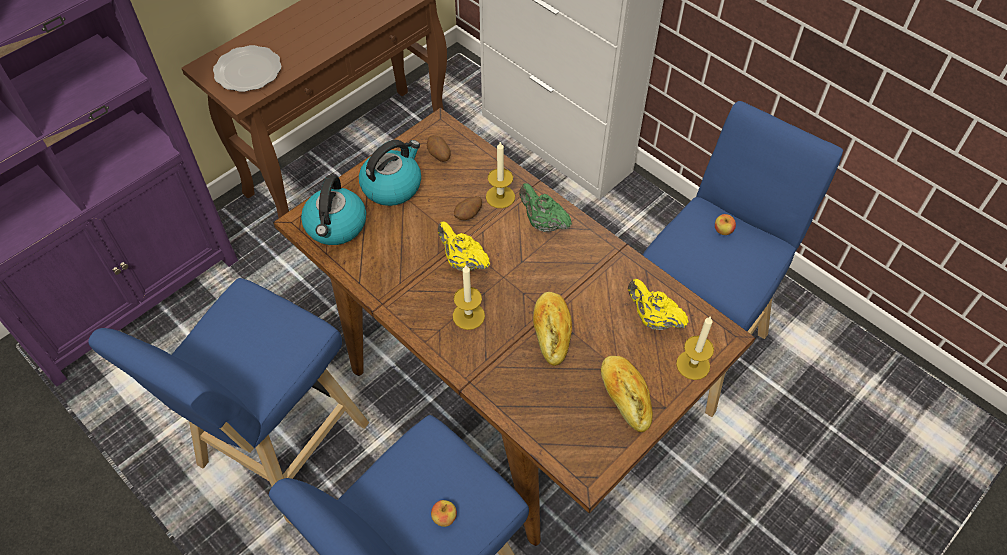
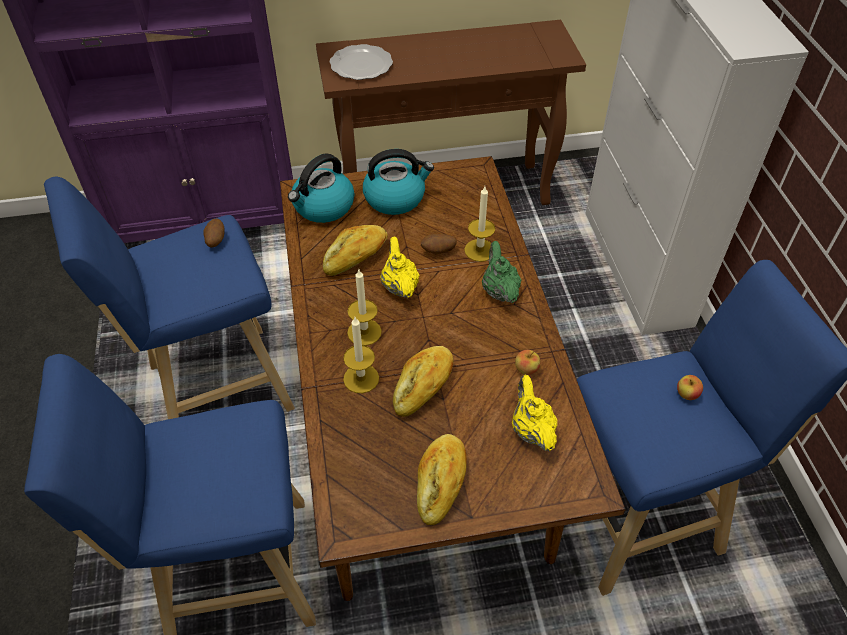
camera: 35 degrees right, 5 degrees down
potato [427,135,451,162] -> potato moved to [204,218,224,247]
apple [431,500,457,527] -> apple moved to [515,350,540,375]
candle [676,316,714,380] -> candle moved to [343,317,379,393]
none -> bread [323,225,388,276]

